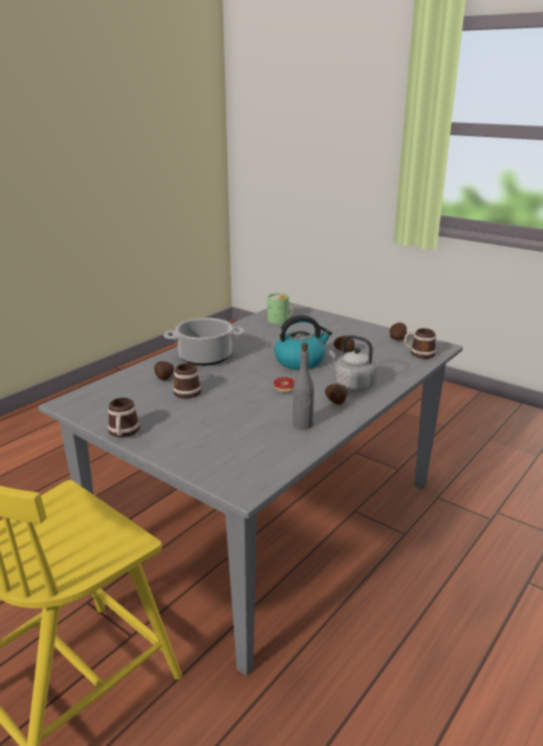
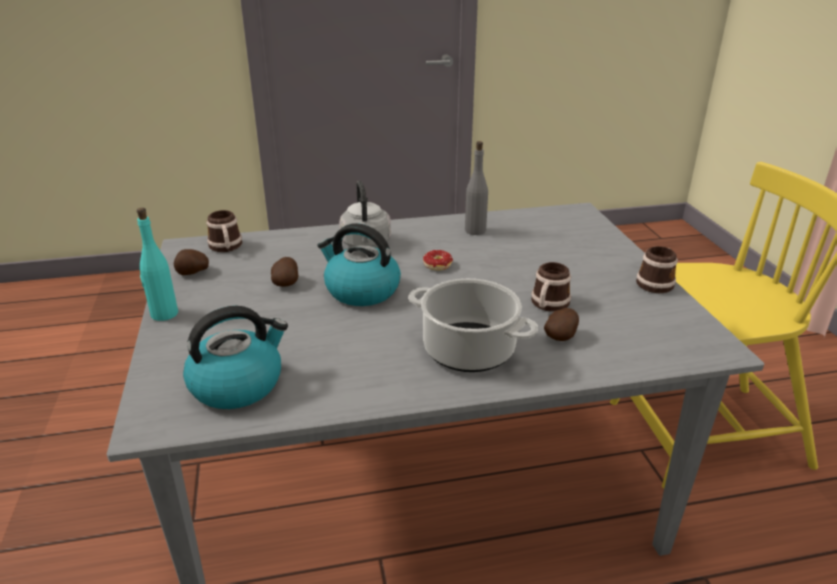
camera: 140 degrees left, 5 degrees up
green mug [267,293,293,324] -> kettle [183,306,288,409]
potato [325,384,348,405] -> none
none -> turquoise bottle [137,208,178,321]

